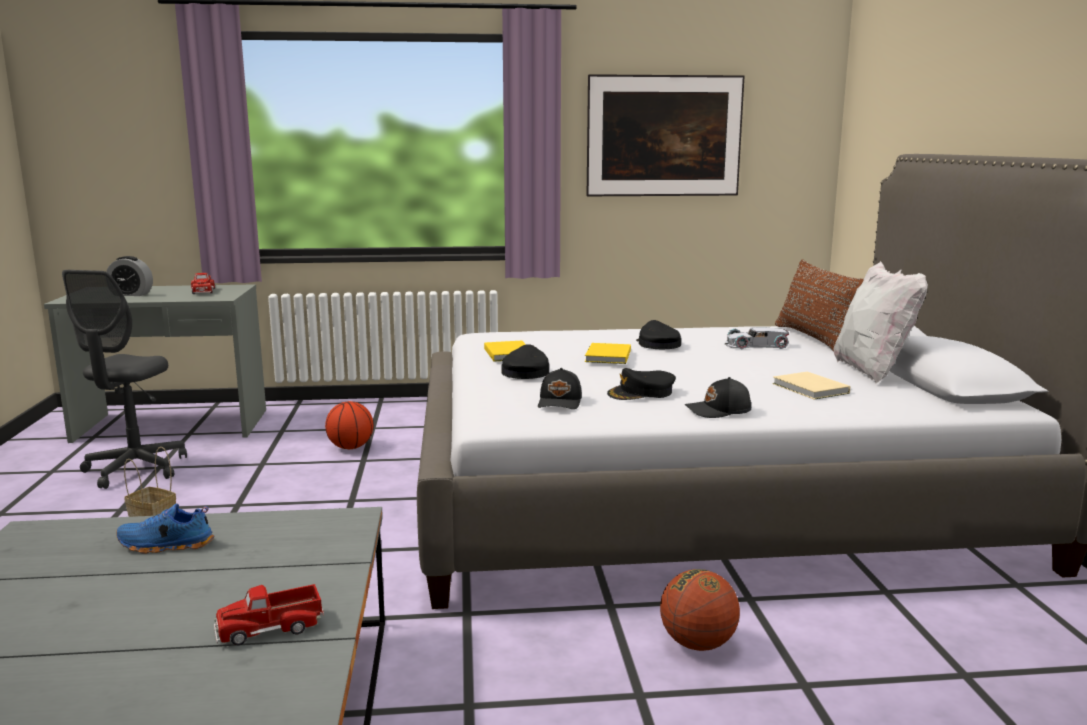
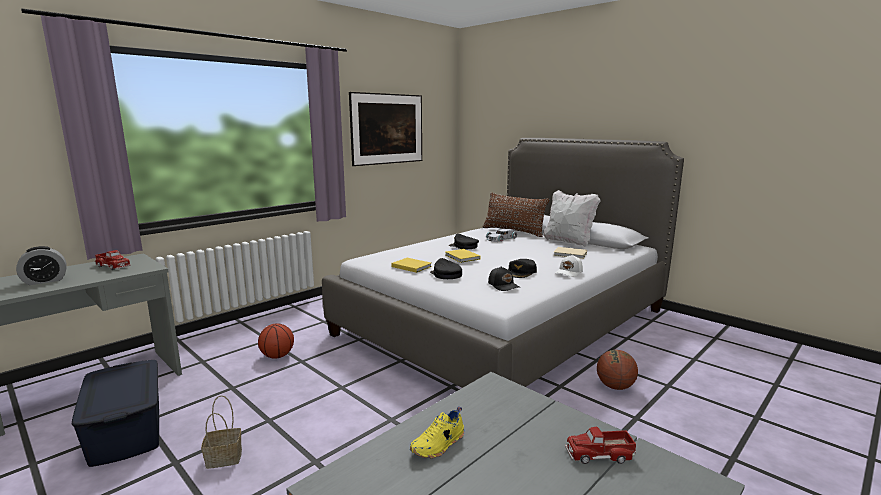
camera: 40 degrees left, 0 degrees up
grey office chair [62,270,187,489] -> blue storage box [72,360,159,467]
blue shoe [116,504,215,554] -> yellow shoe [410,406,465,459]
toy truck [214,584,324,645] -> toy truck turned 60 degrees clockwise [565,426,636,464]
black cap [685,377,751,418] -> white cap [555,255,583,277]

